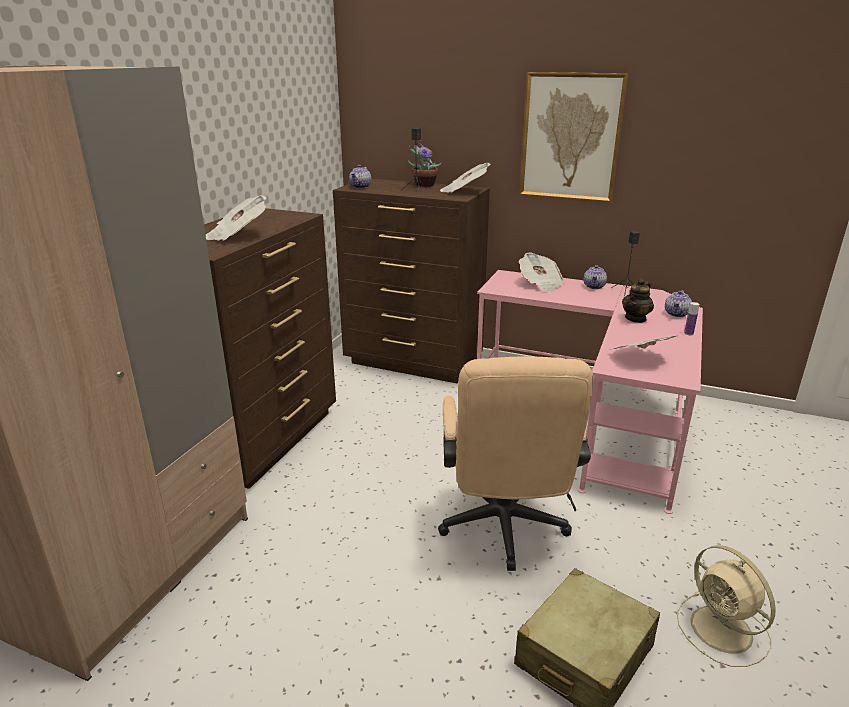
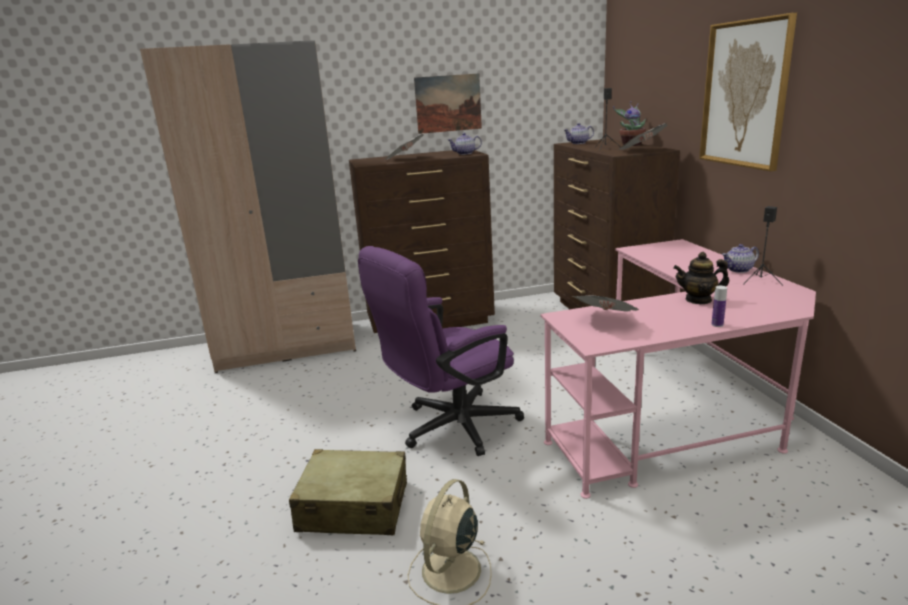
camera: 55 degrees right, 5 degrees down
beige office chair [438,356,593,571] -> purple office chair [358,246,524,456]
newspaper [519,252,565,293] -> none
teapot [665,290,692,317] -> teapot moved to [448,133,482,155]
none -> picture [414,73,482,134]

